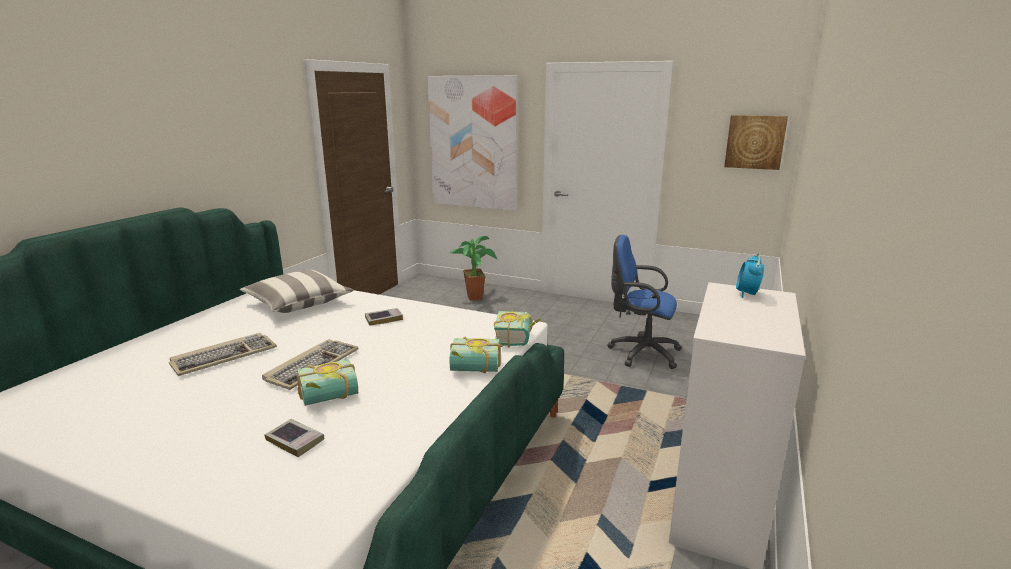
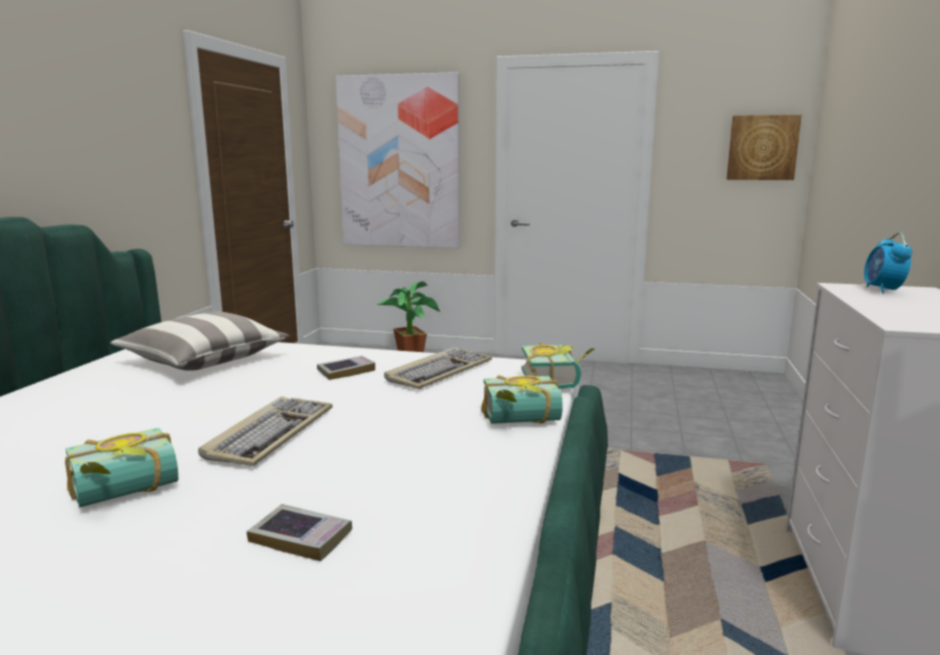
camera: 10 degrees left, 5 degrees down
keyboard [169,333,277,376] -> keyboard moved to [384,347,492,389]
book [297,359,358,406] -> book moved to [65,428,178,508]
blue office chair [607,235,682,369] -> none

